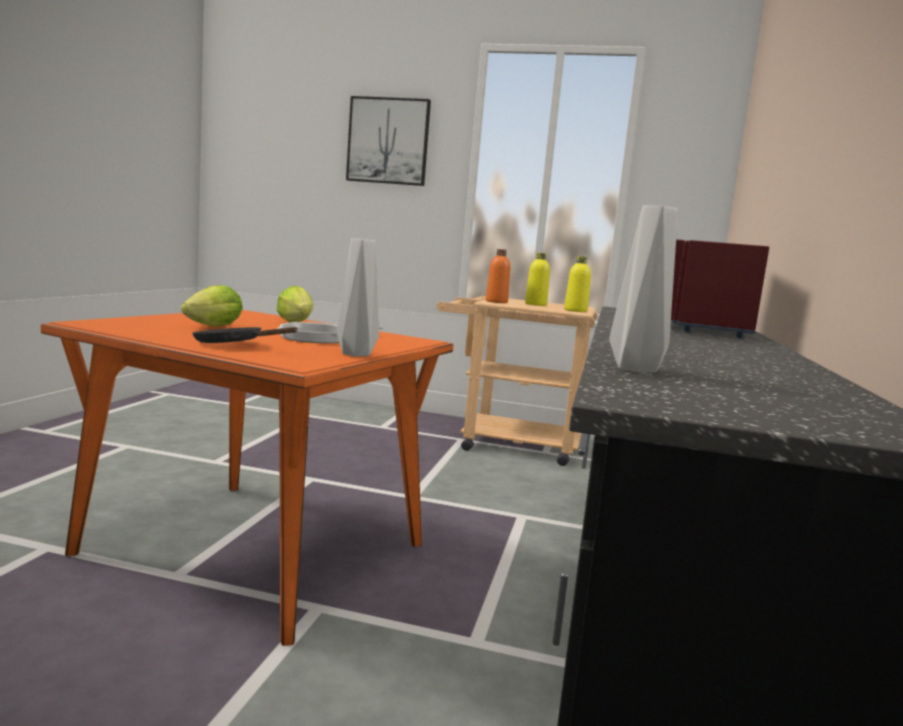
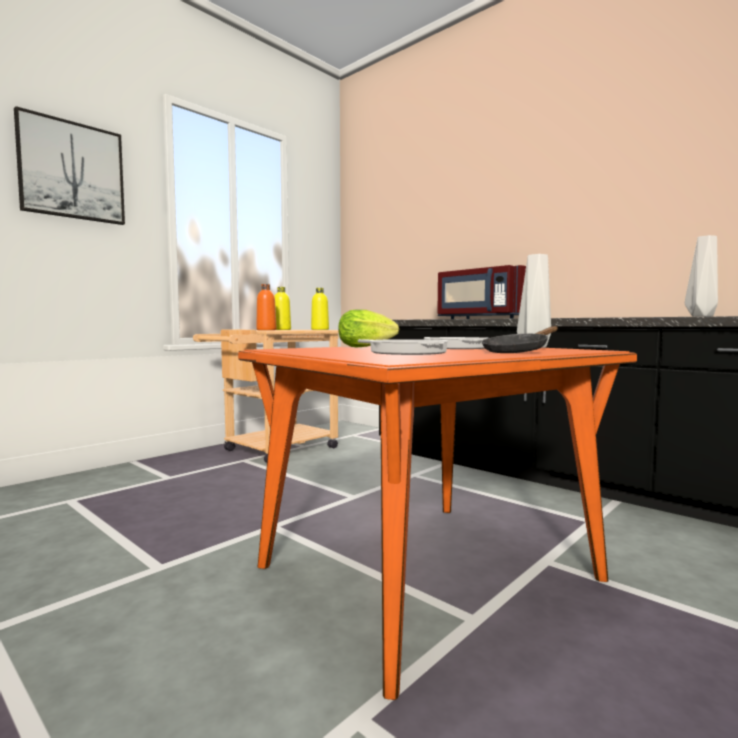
camera: 60 degrees left, 5 degrees down
lettuce [181,285,243,326] -> frying pan [358,339,448,355]

